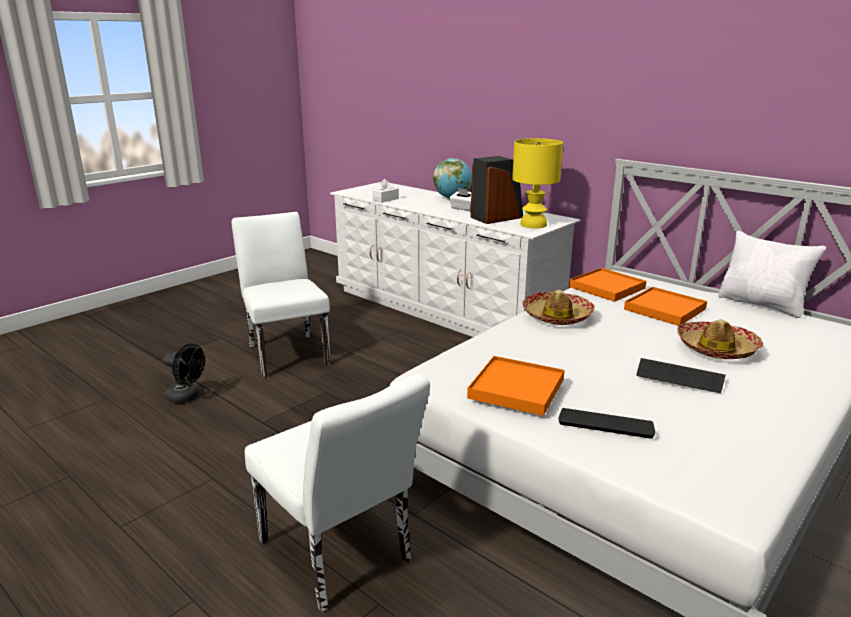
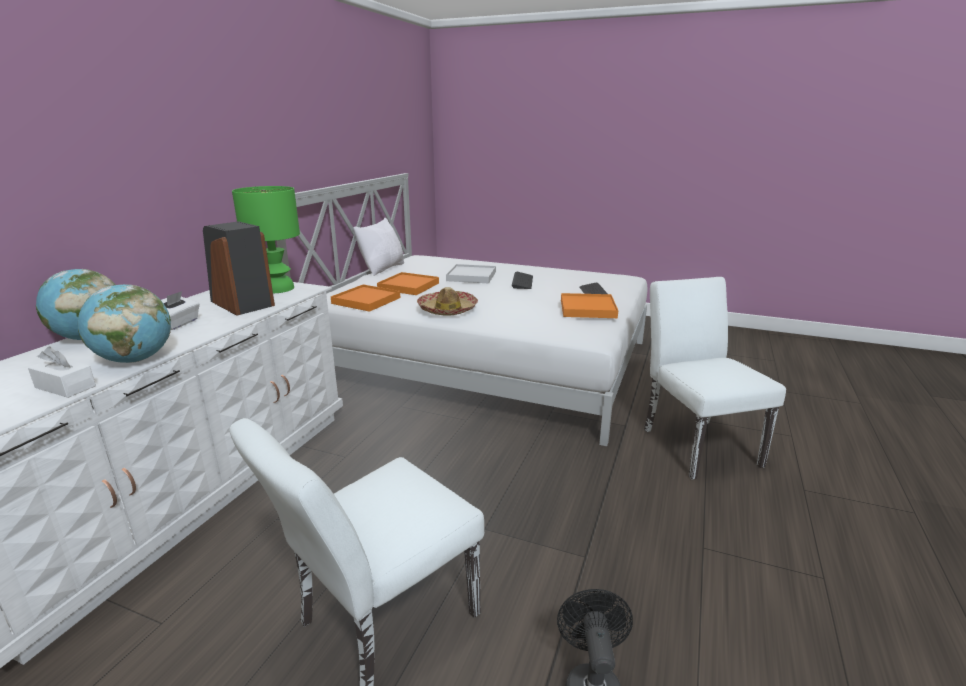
camera: 110 degrees left, 0 degrees up
white chair [245,373,430,612] -> white chair turned 45 degrees counterclockwise [644,277,786,480]
yellow table lamp [512,138,563,228] -> green table lamp [232,186,300,293]
hat [677,320,763,359] -> white tray [446,264,496,283]
none -> globe [78,284,171,363]

